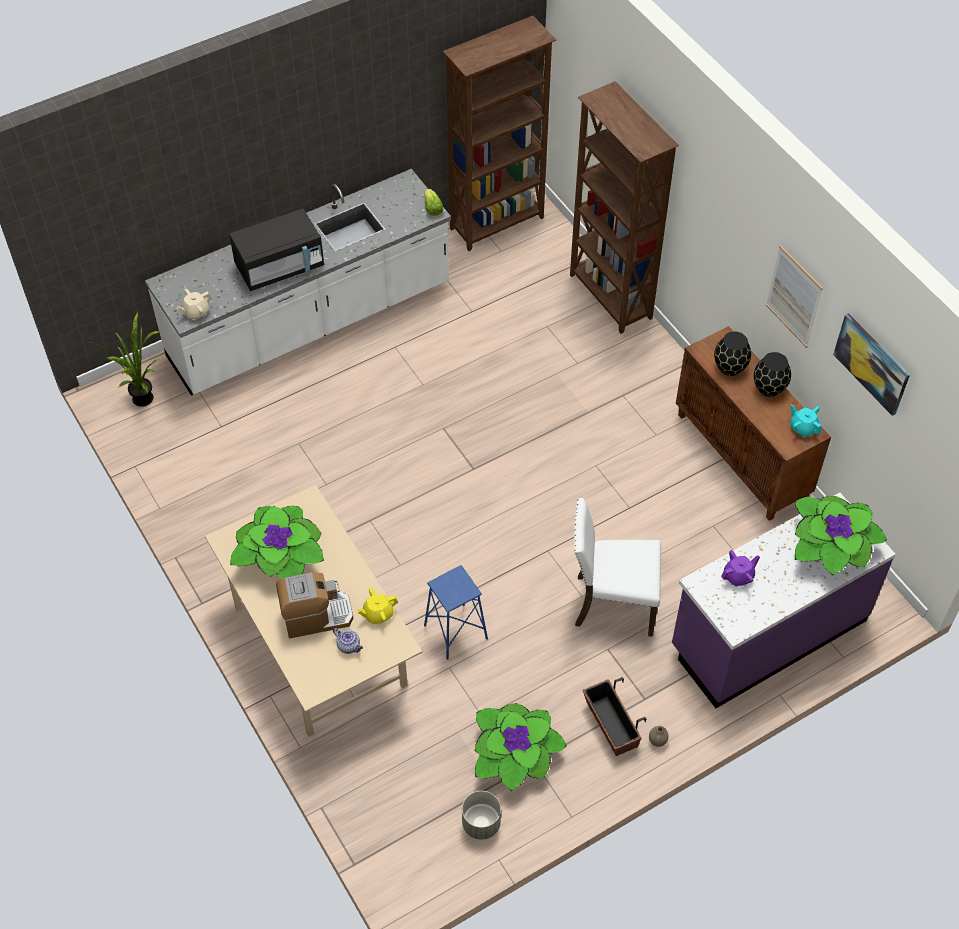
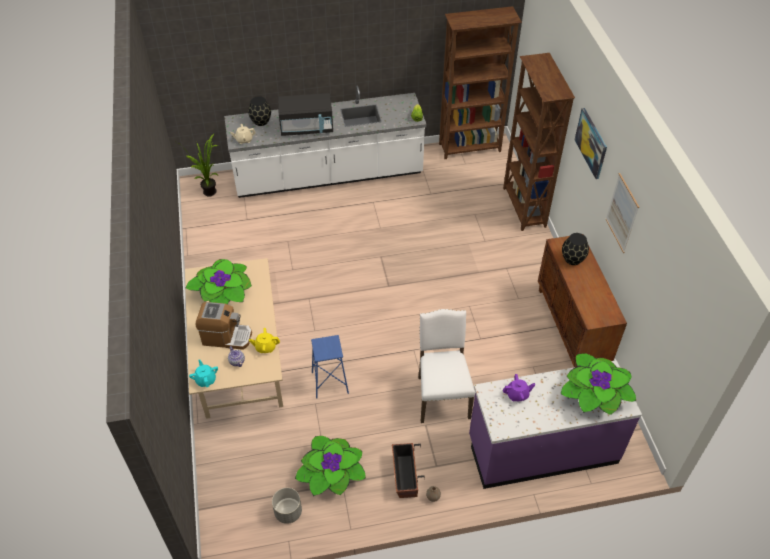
camera: 20 degrees right, 5 degrees down
white chair [574,498,661,636] -> white chair turned 60 degrees clockwise [418,309,475,423]
black vase [754,352,791,397] -> black vase moved to [248,96,271,126]
turquoise teapot [790,404,821,437] -> turquoise teapot moved to [189,360,218,387]
picture [833,313,910,416] -> picture moved to [575,108,607,179]

